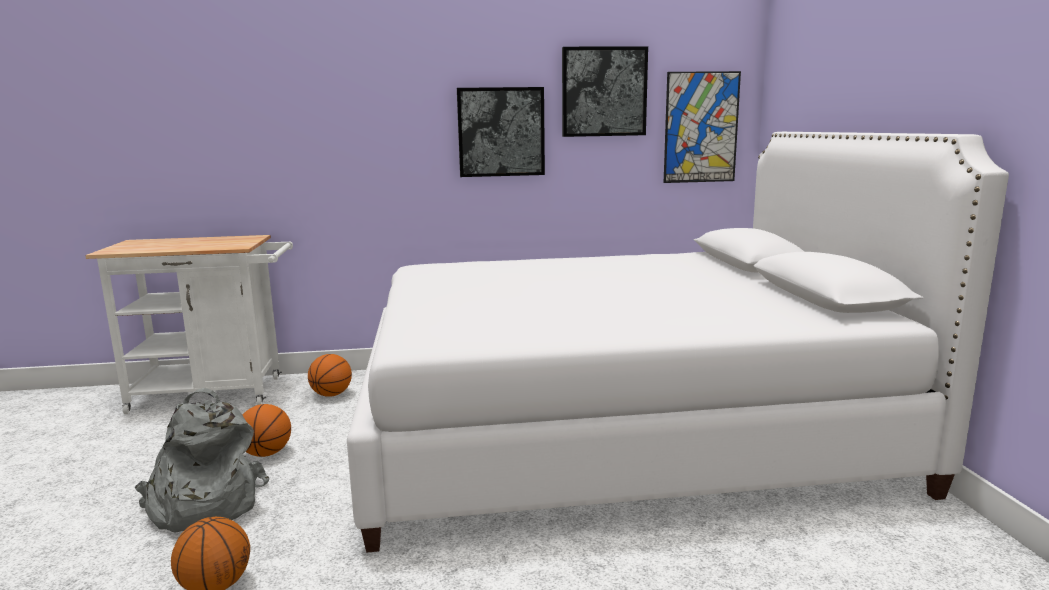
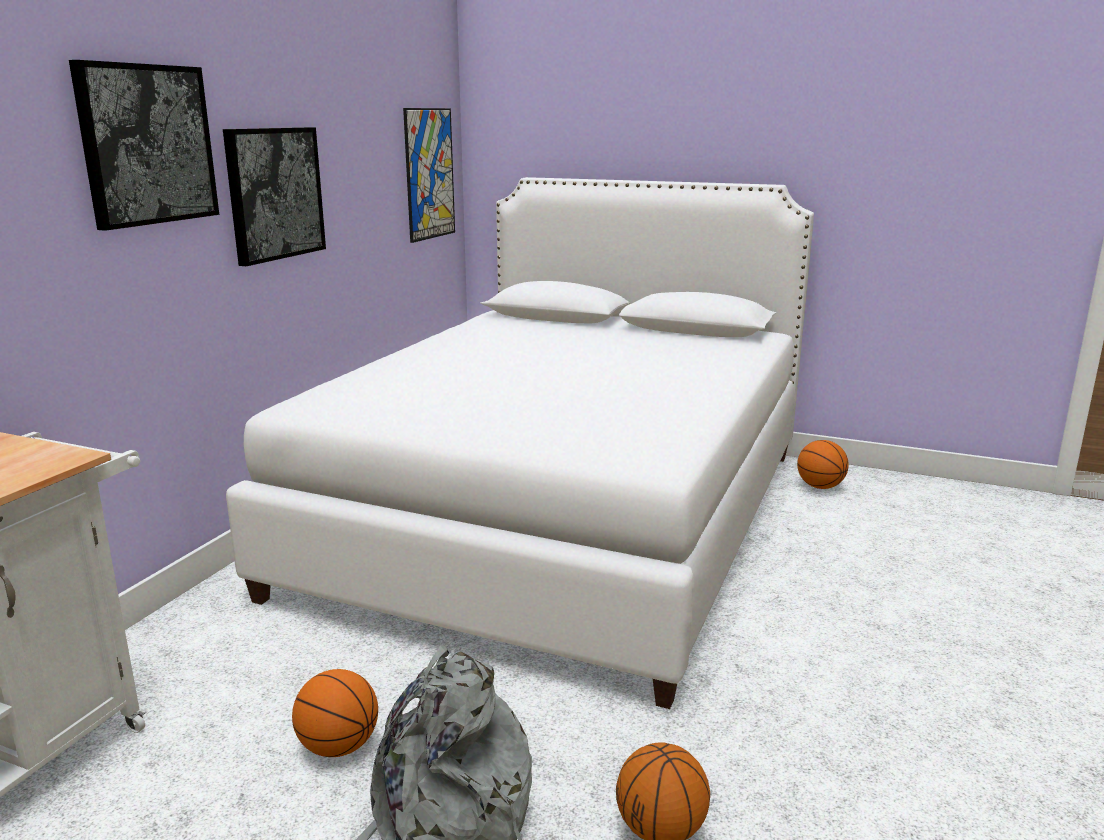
camera: 60 degrees left, 5 degrees up
basketball [308,354,352,397] -> basketball moved to [797,440,849,489]
picture [562,46,648,137] -> picture moved to [69,60,219,231]

